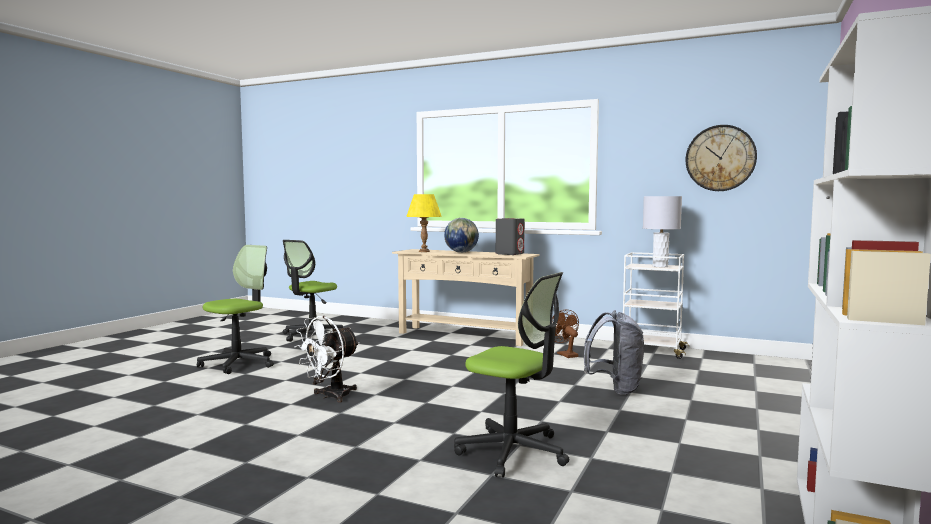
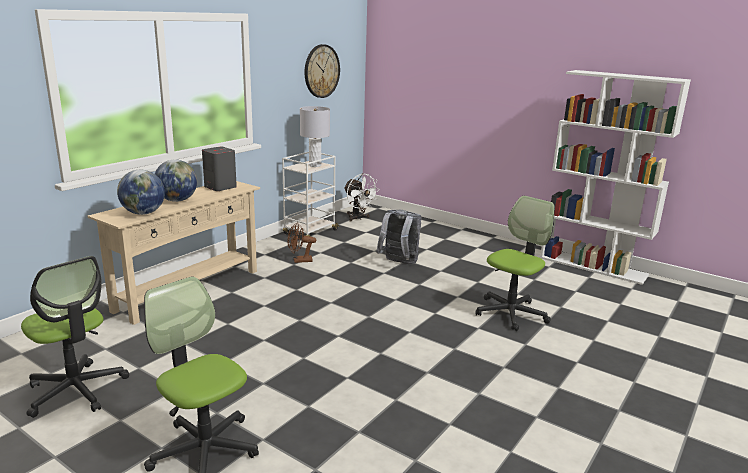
camera: 80 degrees left, 15 degrees up
white fan [294,316,359,403] -> white fan moved to [344,173,380,222]
yellow table lamp [406,194,442,252] -> globe [117,170,165,215]

